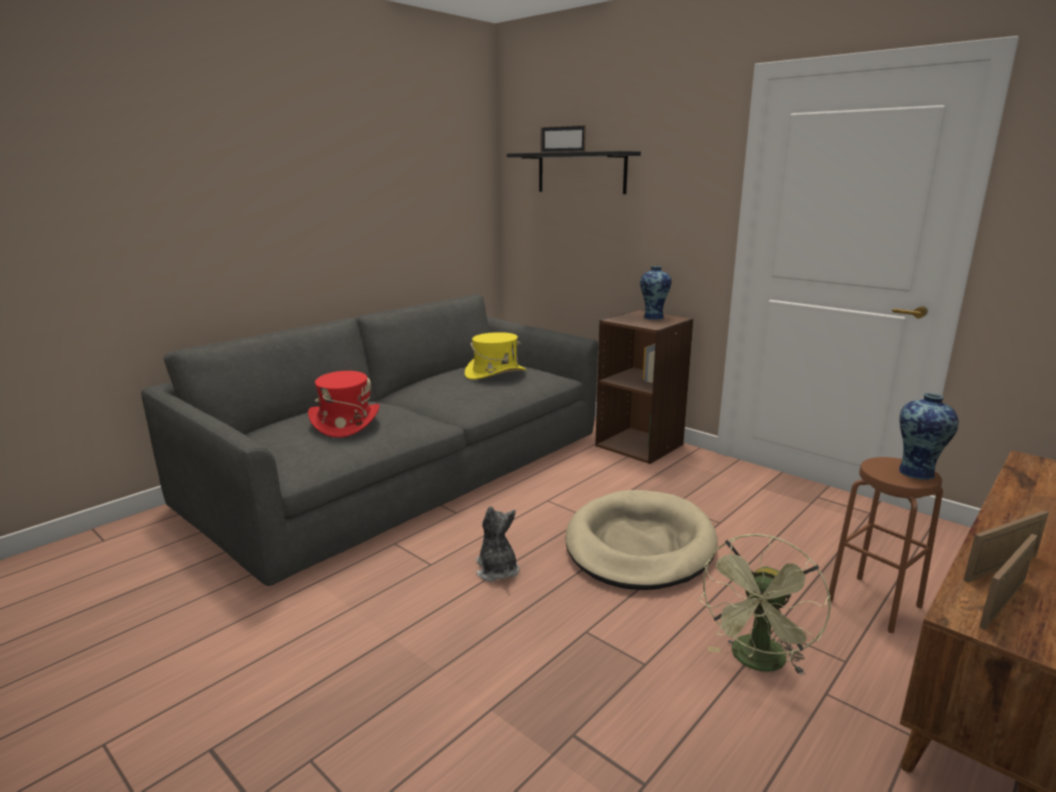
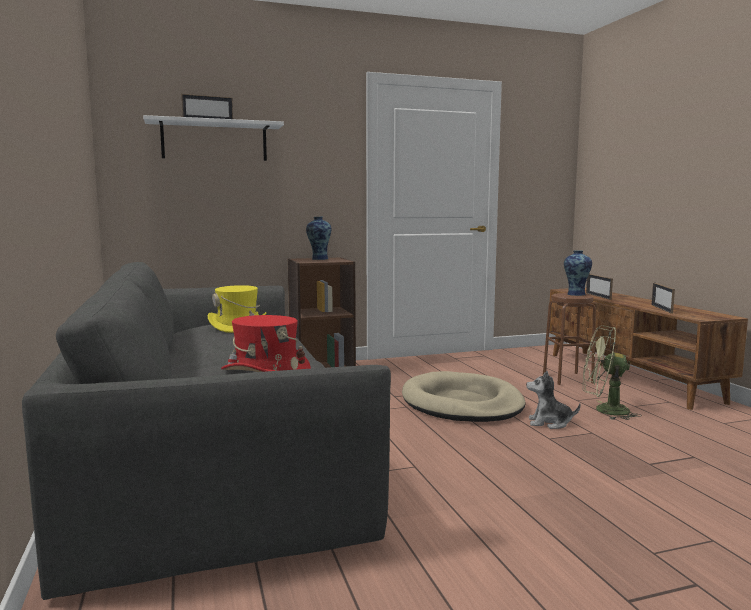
camera: 60 degrees left, 10 degrees down
plush toy [476,506,519,582] -> plush toy moved to [526,371,581,429]
black shelf [507,151,641,194] -> white shelf [143,115,284,161]
green fan [698,534,831,675] -> green fan turned 135 degrees clockwise [583,325,642,420]
picture frame [979,534,1038,630] -> picture frame moved to [586,274,613,300]

